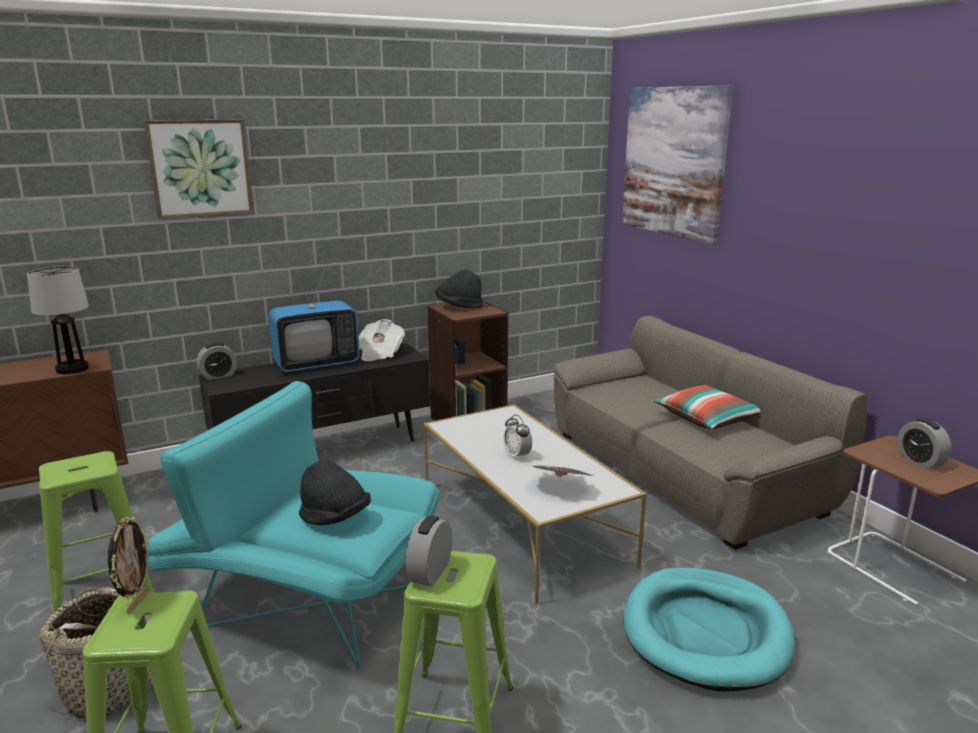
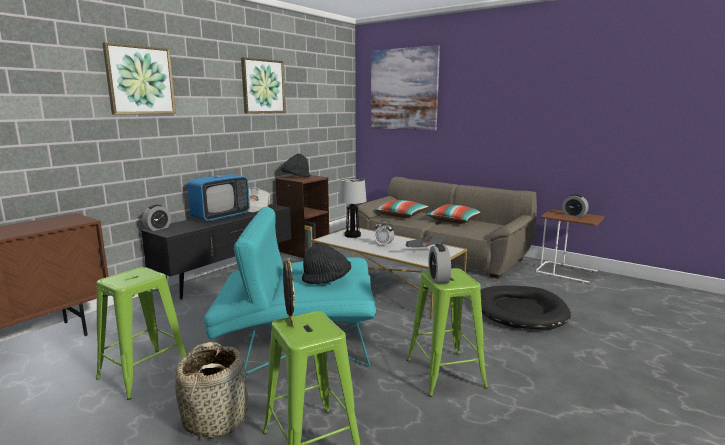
camera: 25 degrees left, 5 degrees down
table lamp [27,266,89,374] -> table lamp moved to [338,178,367,238]
turquoise dog bed [623,568,795,692] -> black dog bed [480,285,571,330]
none -> picture [241,57,285,113]
none -> pillow [374,200,428,218]

